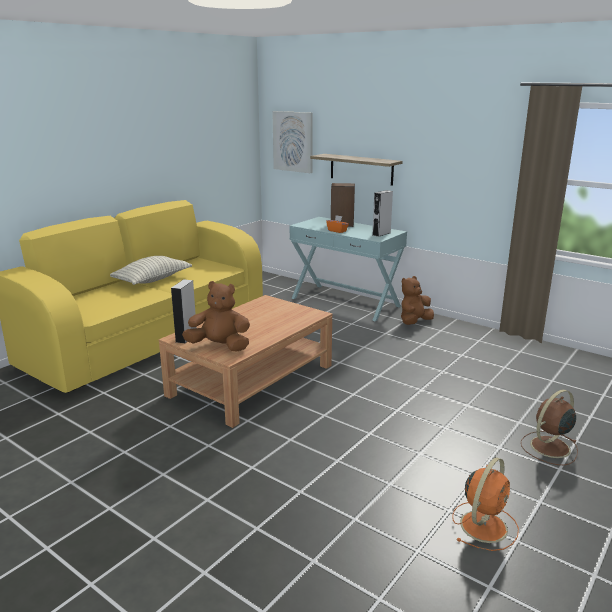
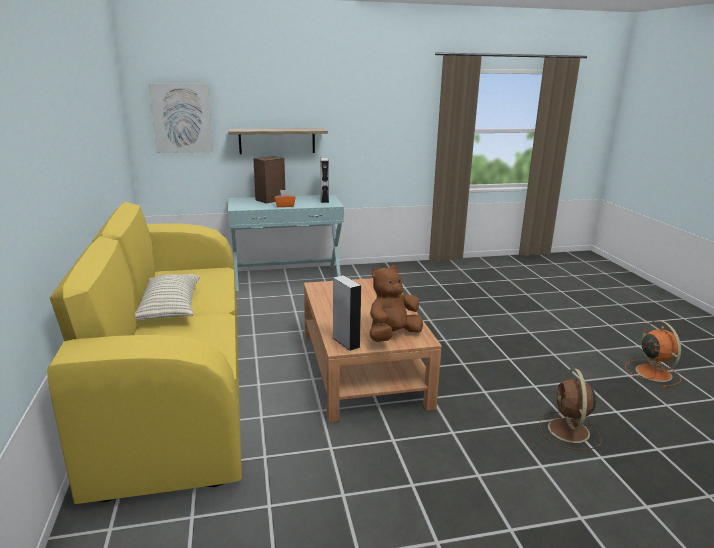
camera: 50 degrees left, 0 degrees up
brown plush toy [401,276,434,325] -> none
brown fan [521,389,578,465] -> brown fan moved to [539,368,602,450]

